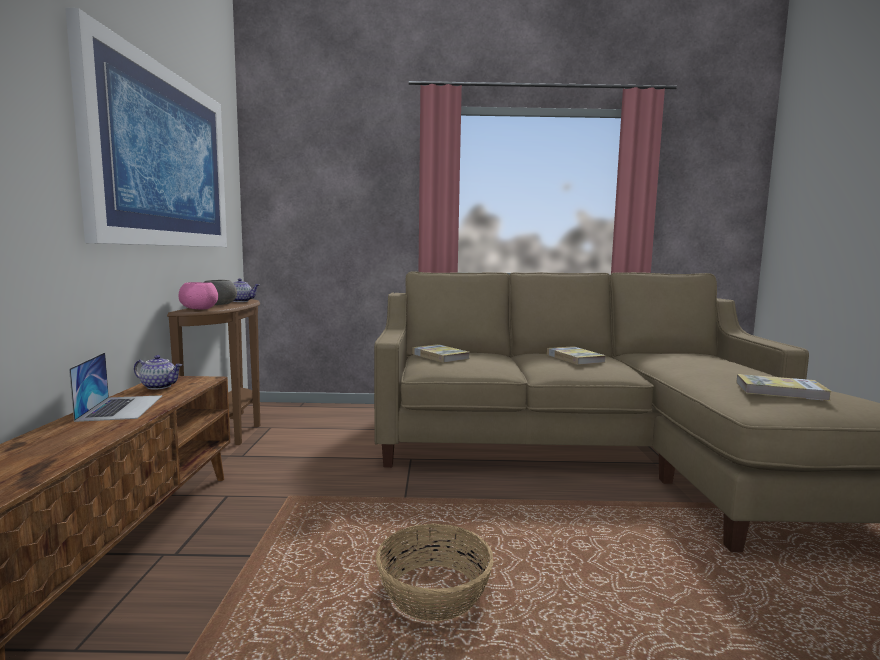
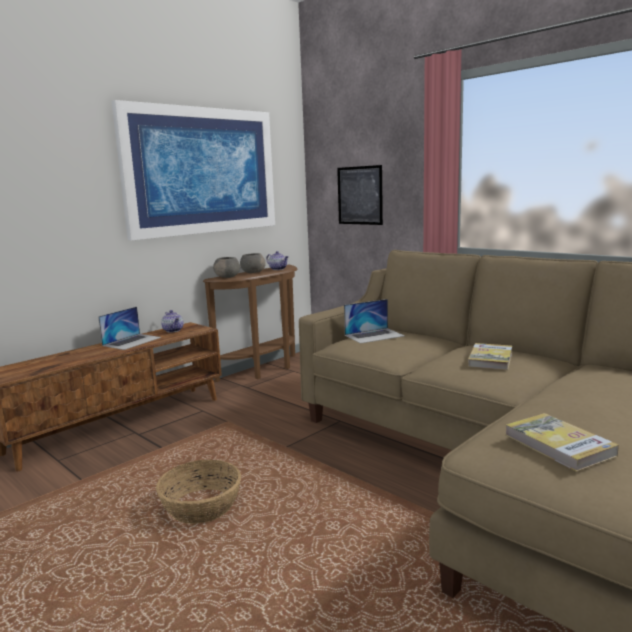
camera: 45 degrees right, 5 degrees up
pink bowl [178,282,218,309] -> grey bowl [213,257,240,278]
book [412,344,469,363] -> laptop [344,299,405,344]
none -> picture [337,165,383,225]

